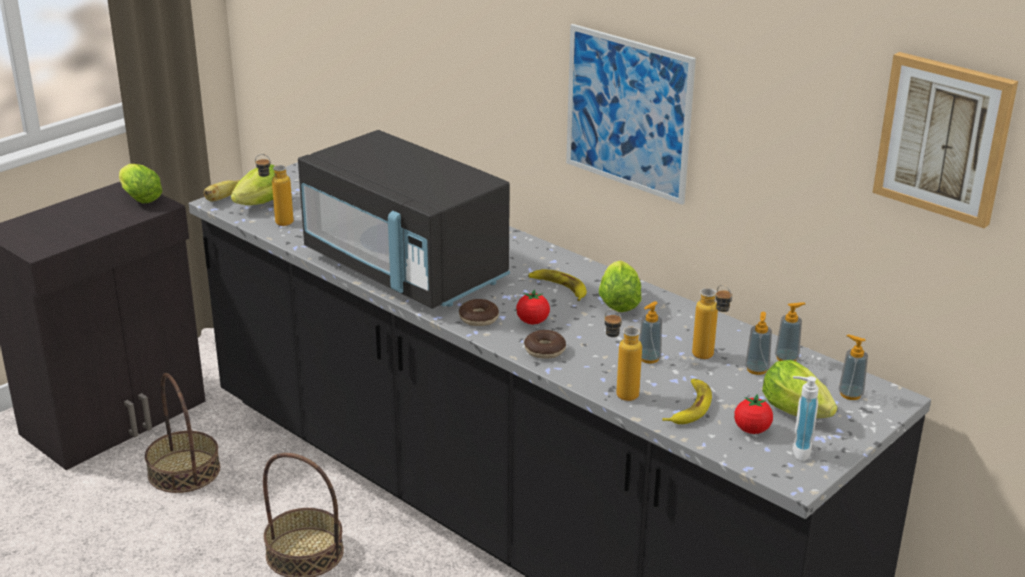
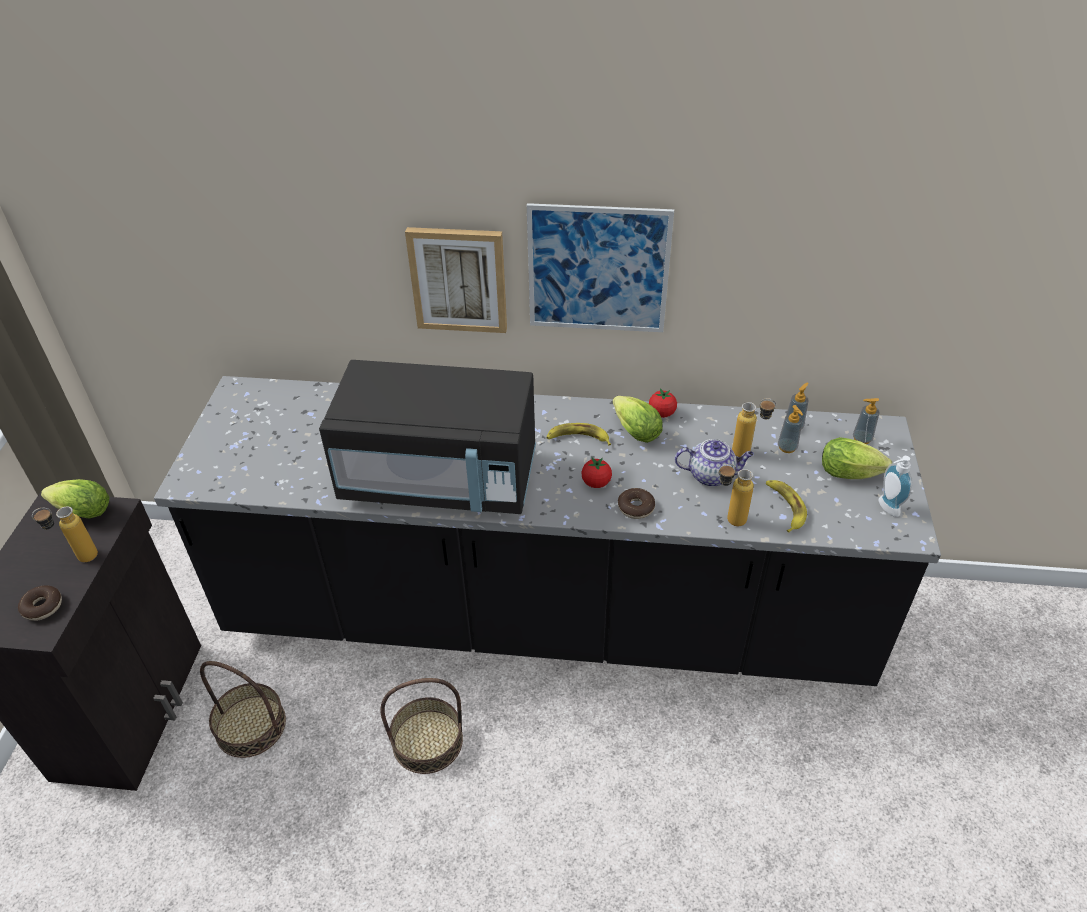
camera: 35 degrees left, 15 degrees up
banana [204,180,240,202] -> none
lettuce [231,164,275,205] -> none
bottle [255,154,293,226] -> bottle moved to [32,506,98,562]
donut [459,299,499,326] -> donut moved to [18,585,62,621]
soap dispenser [639,301,662,364] -> teapot [674,439,754,487]
tomato [734,394,773,434] -> tomato moved to [649,388,677,418]
picture [873,52,1018,228] -> picture moved to [405,227,507,333]

